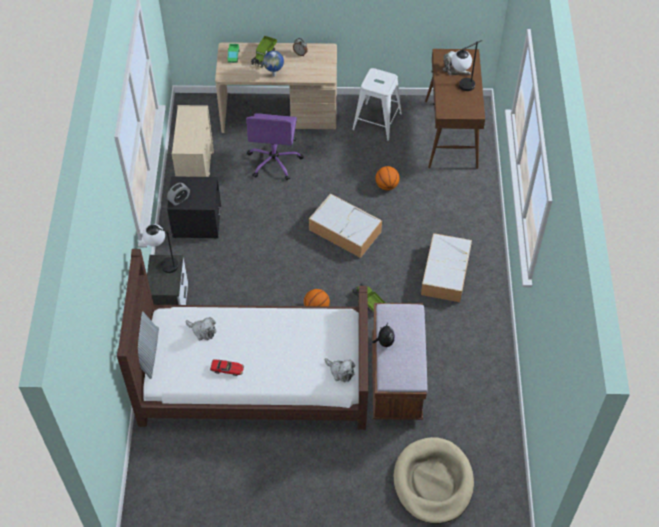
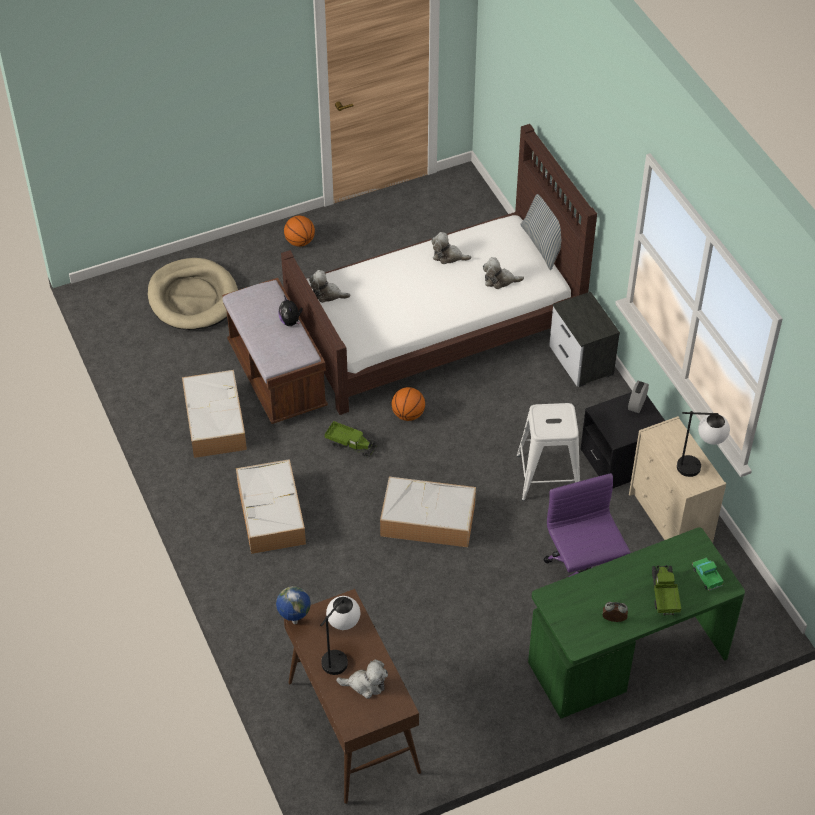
camera: 155 degrees right, 5 degrees down
table lamp [143,224,178,273] -> table lamp moved to [677,411,730,477]
toy car [210,359,244,376] -> plush toy [431,232,471,264]
beige desk [215,42,337,133] -> green desk [528,528,745,719]
globe [263,51,284,77] -> globe moved to [276,586,311,624]
white stool [352,68,402,141] -> white stool moved to [517,403,580,501]
basketball [375,166,400,190] -> basketball moved to [284,216,315,247]
none -> storage box [182,370,247,458]

